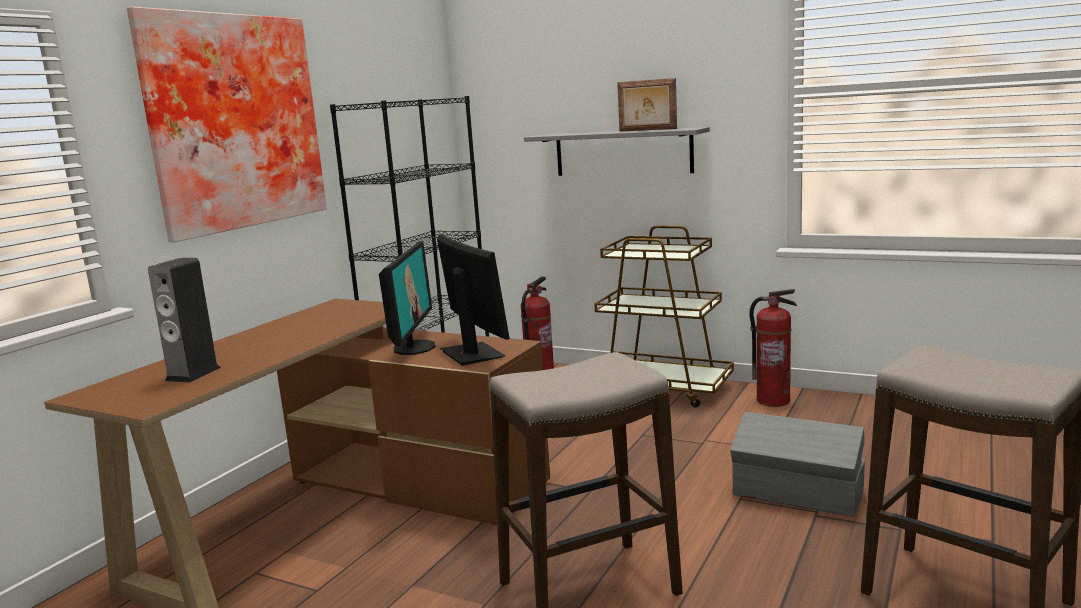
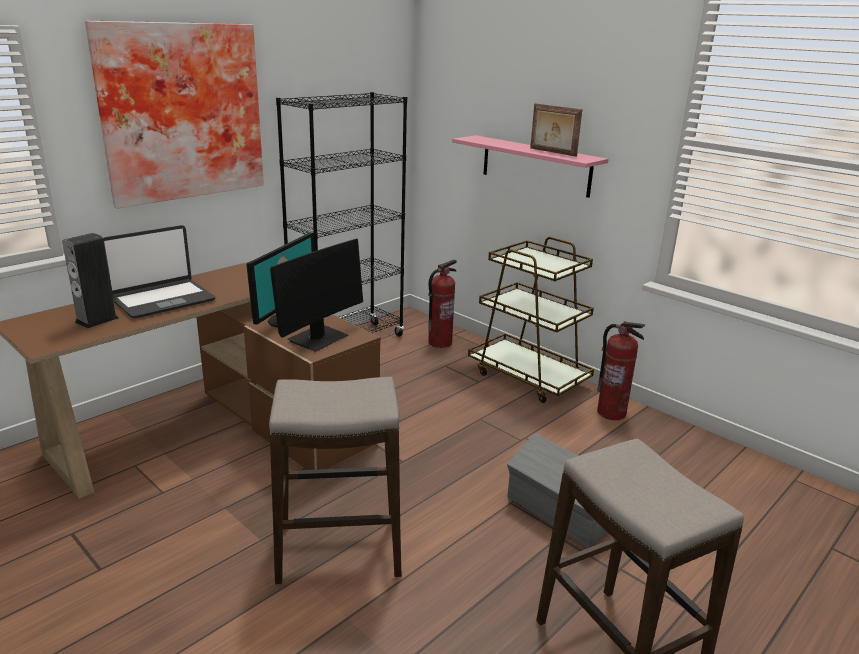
camera: 15 degrees right, 10 degrees up
monitor [437,234,510,366] -> monitor turned 45 degrees clockwise [270,239,363,352]
grey shelf [524,127,710,176] -> pink shelf [452,135,608,198]
none -> laptop [103,225,215,319]

